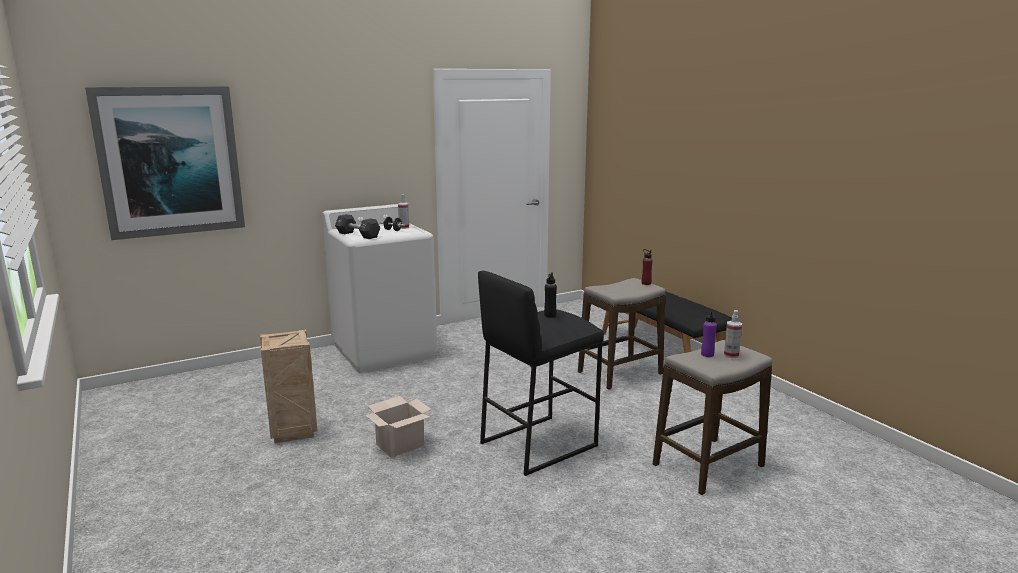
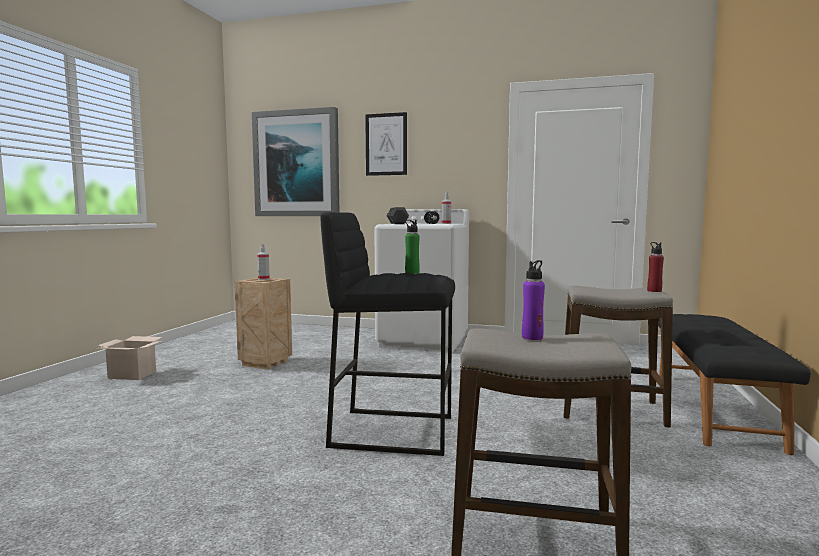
camera: 45 degrees right, 10 degrees down
cardboard box [365,396,432,458] -> cardboard box moved to [96,336,162,380]
black bottle [544,272,557,317] -> green bottle [405,220,420,274]
spray bottle [724,310,742,358] -> spray bottle moved to [257,244,270,280]
none -> picture [365,112,407,176]

